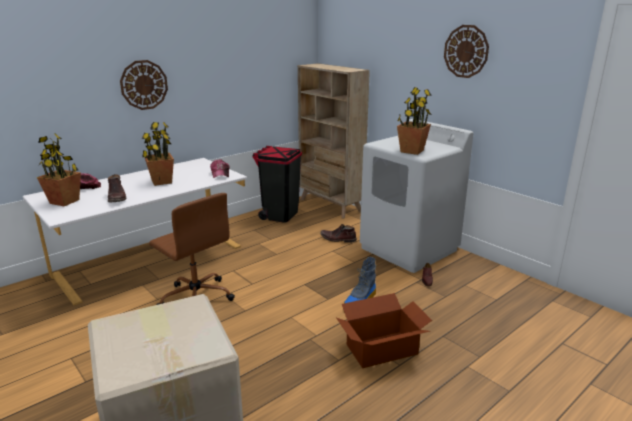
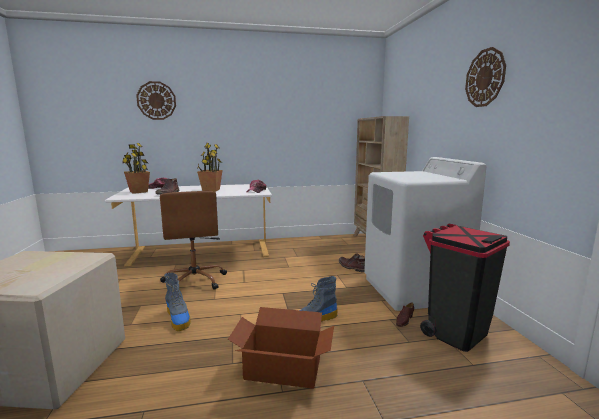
camera: 30 degrees right, 10 degrees down
wall clock [120,60,168,110] -> wall clock moved to [136,81,176,120]
black trash can [252,146,302,223] -> black trash can moved to [420,224,510,352]
potted plant [397,87,432,155] -> none
none -> boot [164,273,191,331]

